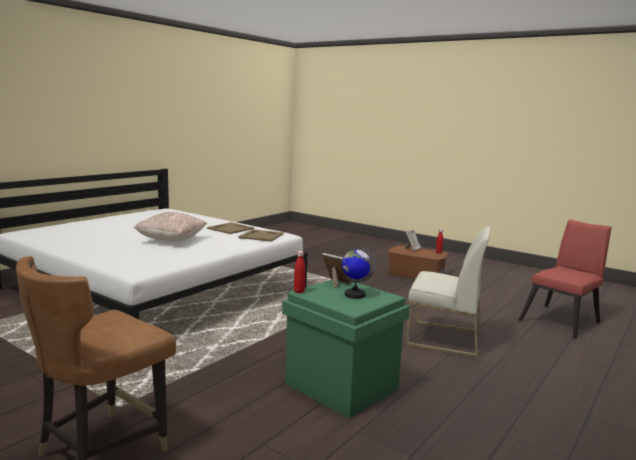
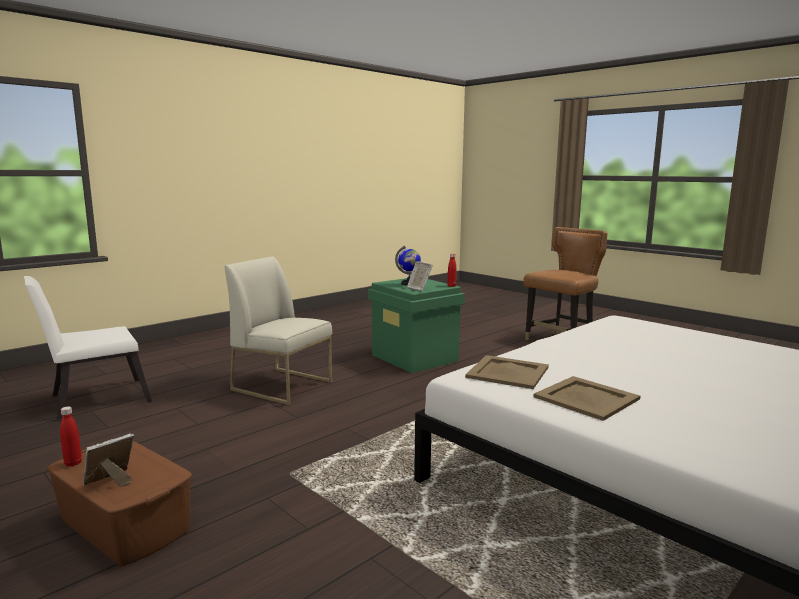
camera: 170 degrees left, 0 degrees up
beige pillow [133,212,207,242] -> none
red chair [518,219,612,339] -> white chair [24,276,152,419]

